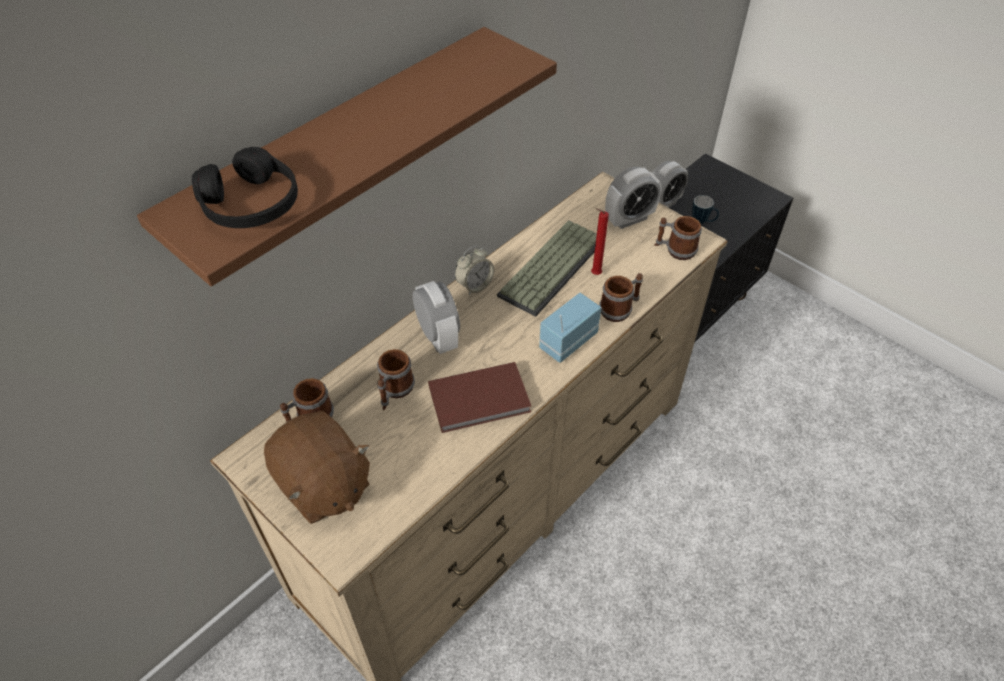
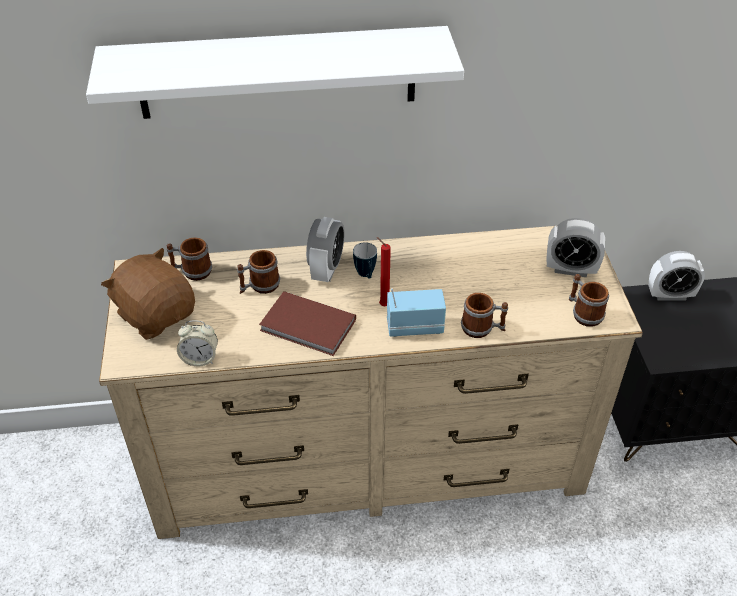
camera: 40 degrees right, 5 degrees down
brown shelf [137,27,557,286] -> white shelf [86,26,464,119]
black headphones [192,147,298,228] -> none
brown plush toy [264,411,370,524] -> brown plush toy turned 135 degrees clockwise [101,248,195,340]
alarm clock [455,245,494,295] -> alarm clock moved to [177,320,218,366]
keyboard [497,220,597,317] -> none
red candle [591,208,609,275] -> red candle moved to [377,237,391,306]
mug [692,195,719,224] -> mug moved to [353,242,377,279]

